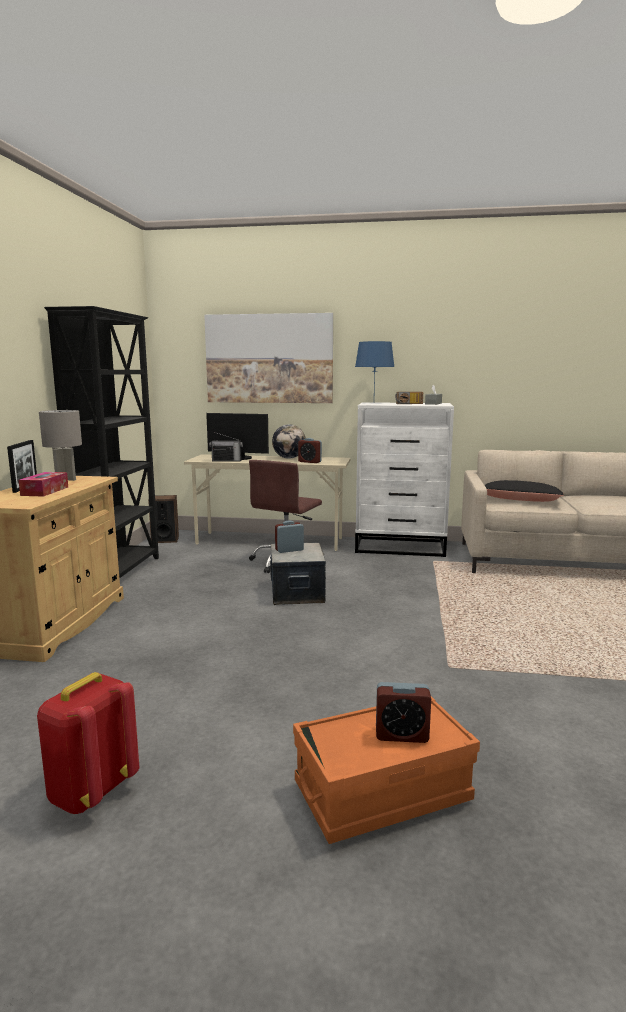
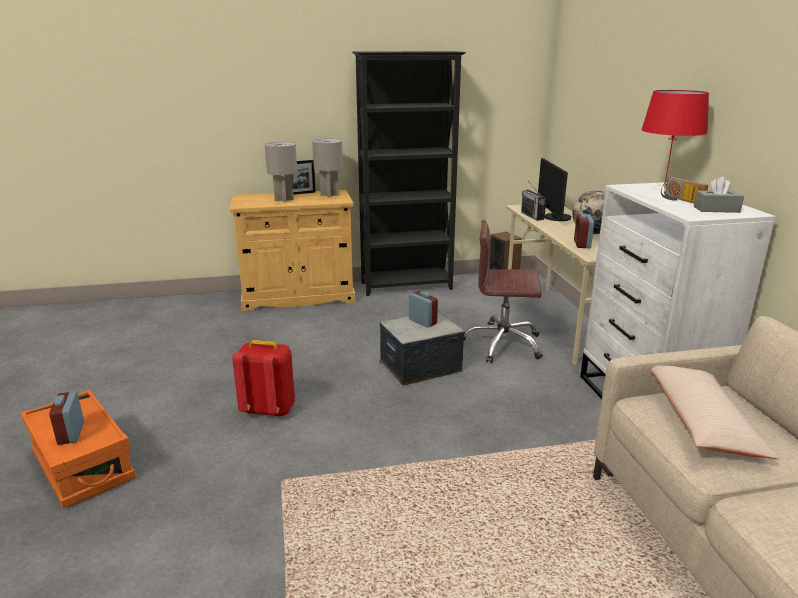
camera: 70 degrees right, 10 degrees up
tissue box [18,472,68,497] -> grey table lamp [265,142,297,202]
red backpack [37,672,139,814] -> red backpack moved to [232,340,295,417]
picture [204,313,333,403] -> none
blue table lamp [355,341,395,390] -> red table lamp [641,90,709,187]
black pillow [485,480,564,502] -> beige pillow [651,366,779,459]

